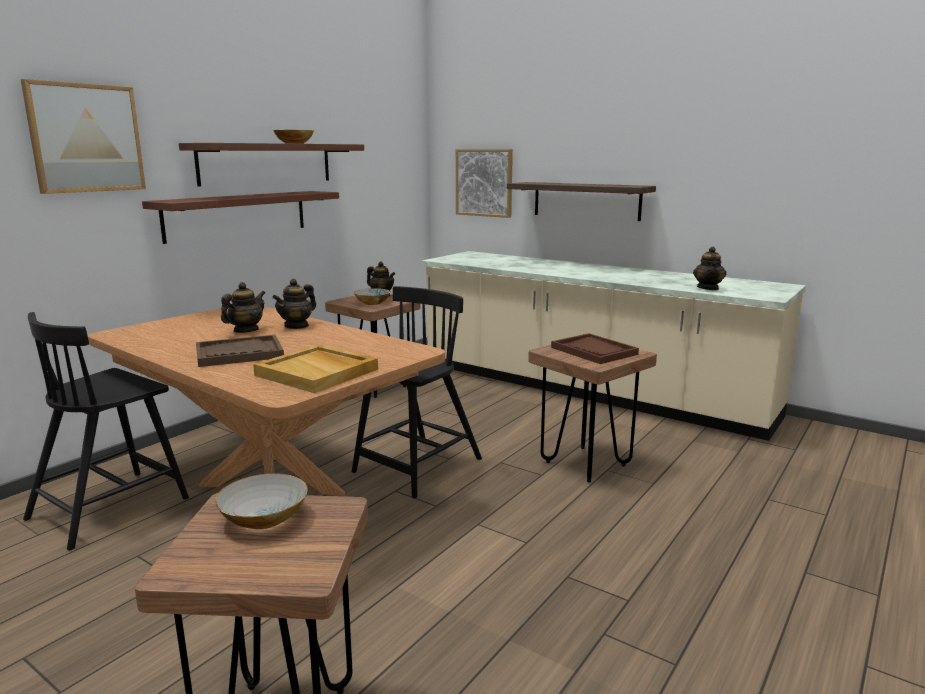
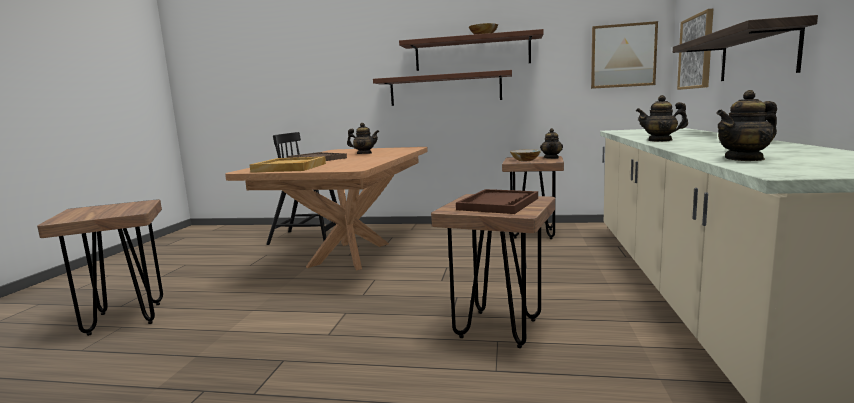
camera: 65 degrees right, 5 degrees down
picture [21,79,146,194] -> picture moved to [591,21,658,89]
bowl [215,473,308,529] -> none
teapot [272,279,316,329] -> teapot moved to [636,95,688,142]
black chair [351,286,482,498] -> none

